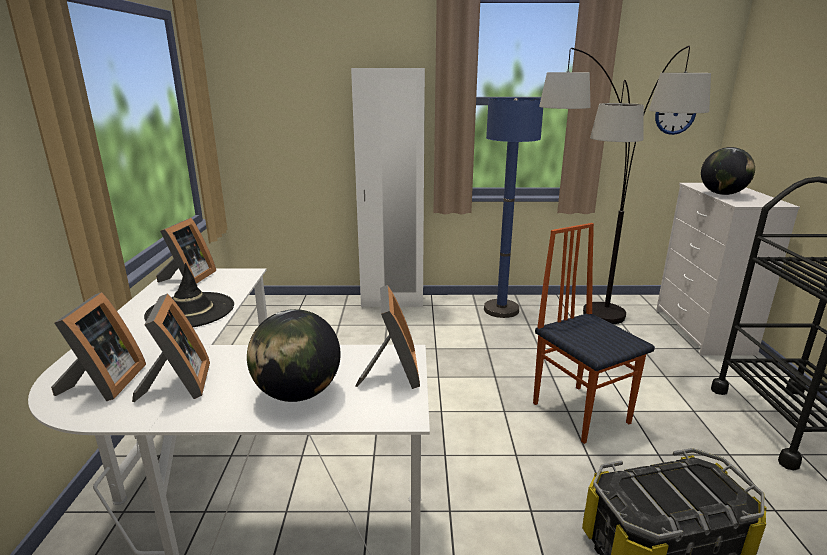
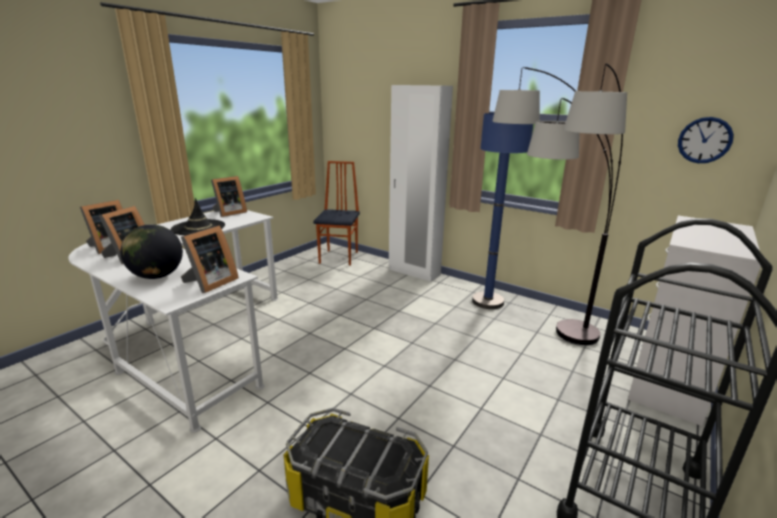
camera: 35 degrees right, 0 degrees up
chair [533,223,655,444] -> chair moved to [313,161,360,266]
globe [701,147,755,195] -> none

